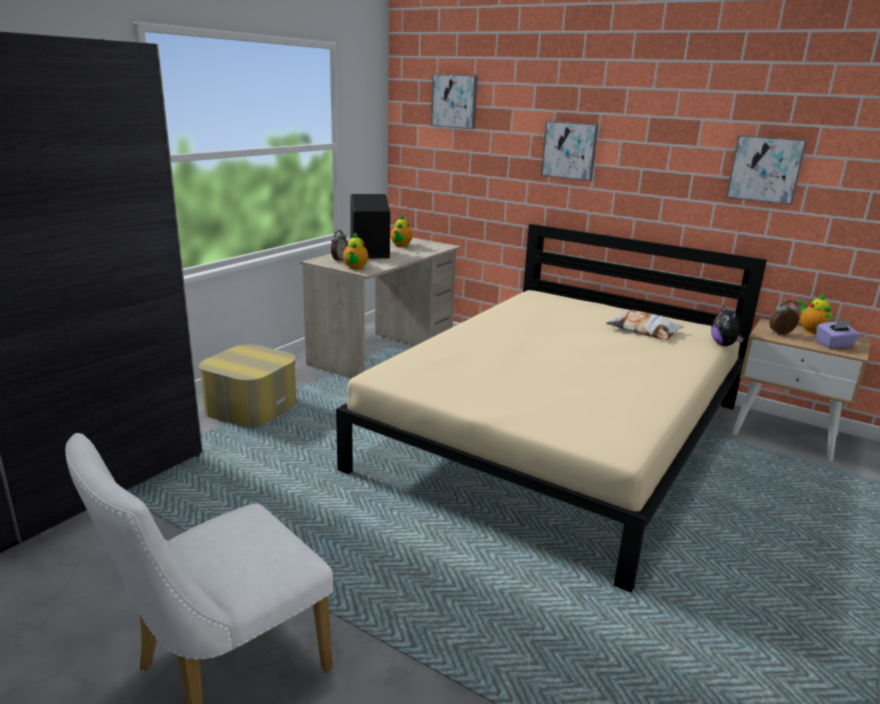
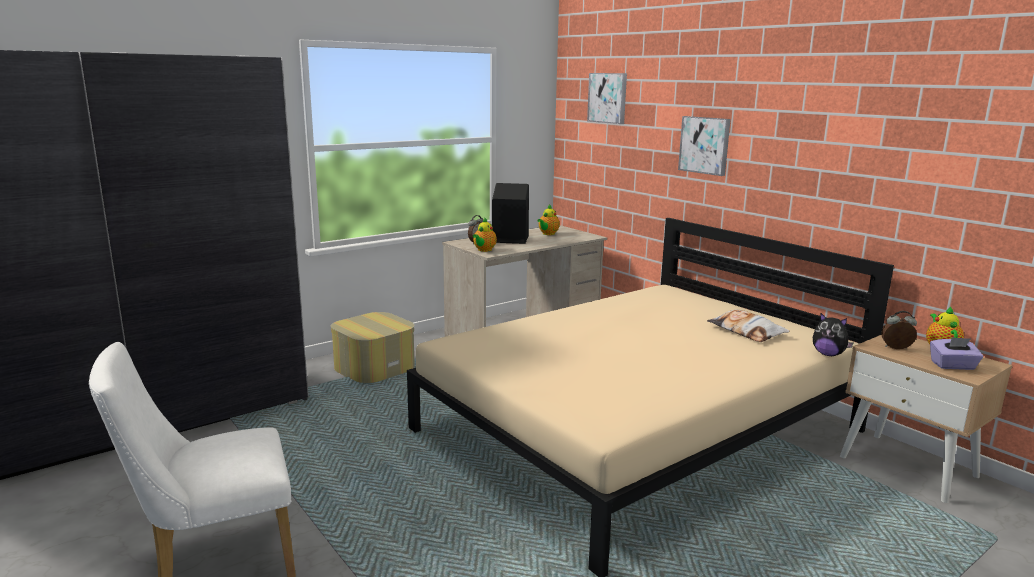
camera: 20 degrees right, 5 degrees down
plush toy [711,306,744,346] -> plush toy turned 60 degrees counterclockwise [813,313,853,356]
picture [726,135,807,205] -> none

